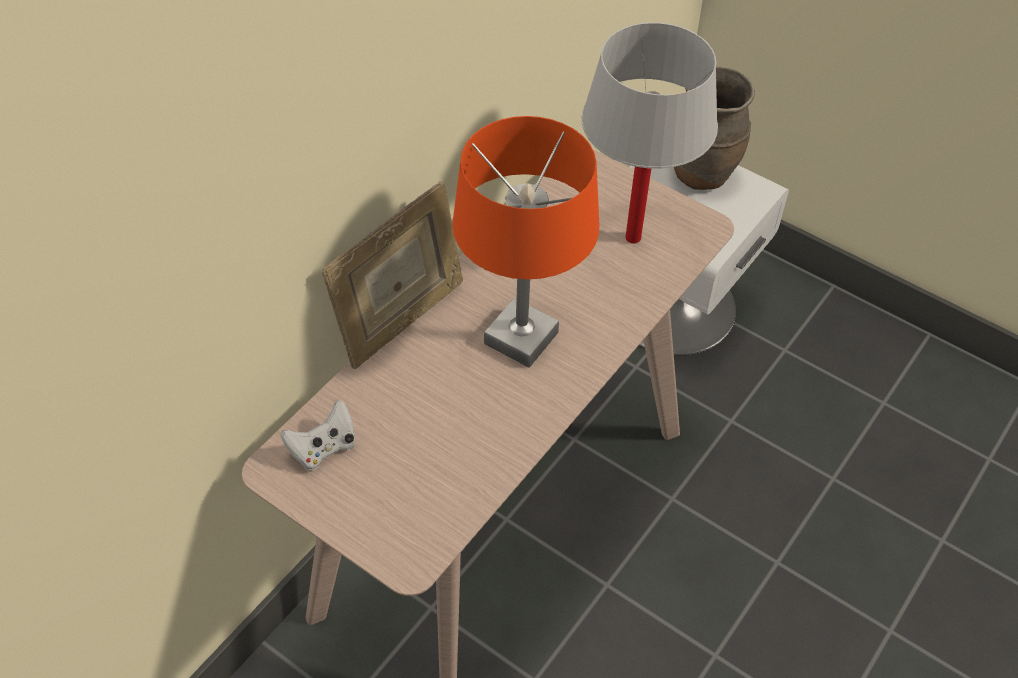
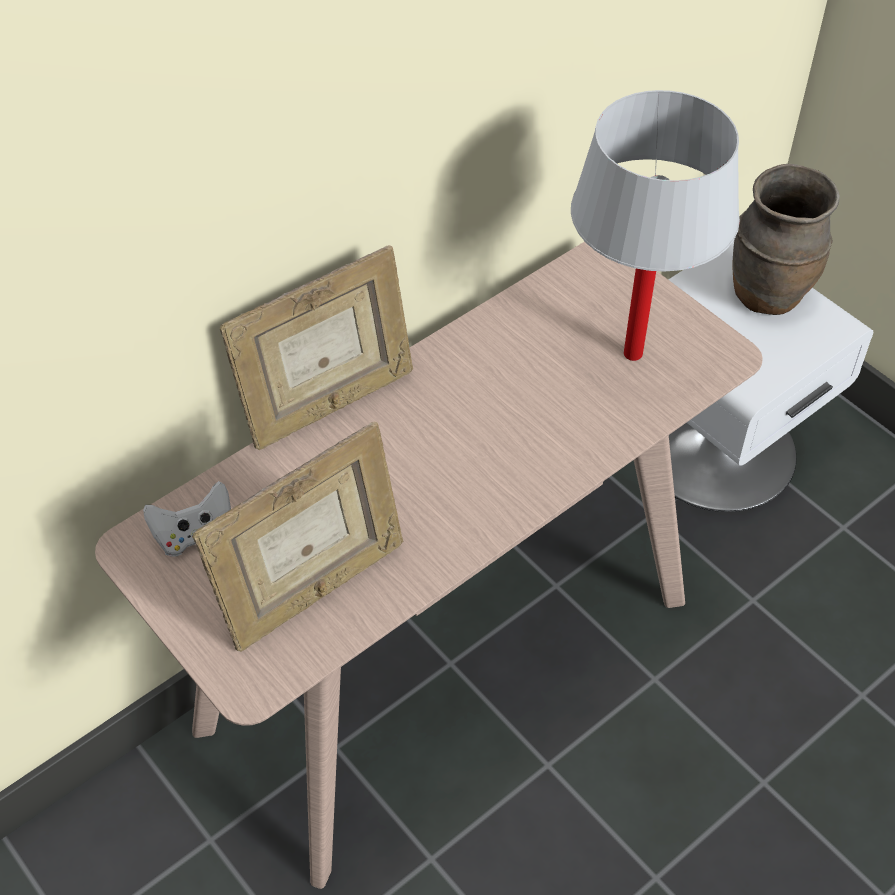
camera: 15 degrees right, 0 degrees up
orange table lamp [452,116,599,368] -> none
none -> picture frame [193,421,403,652]

